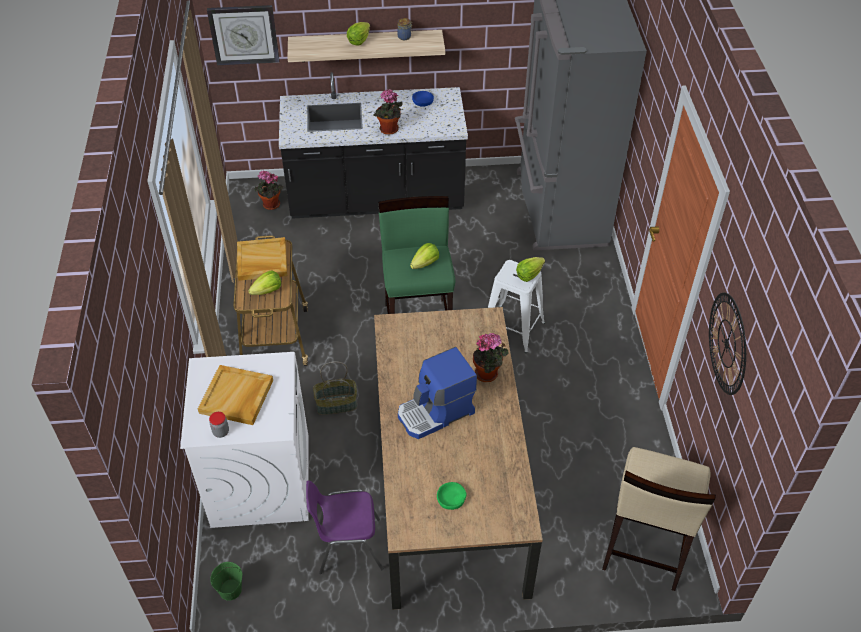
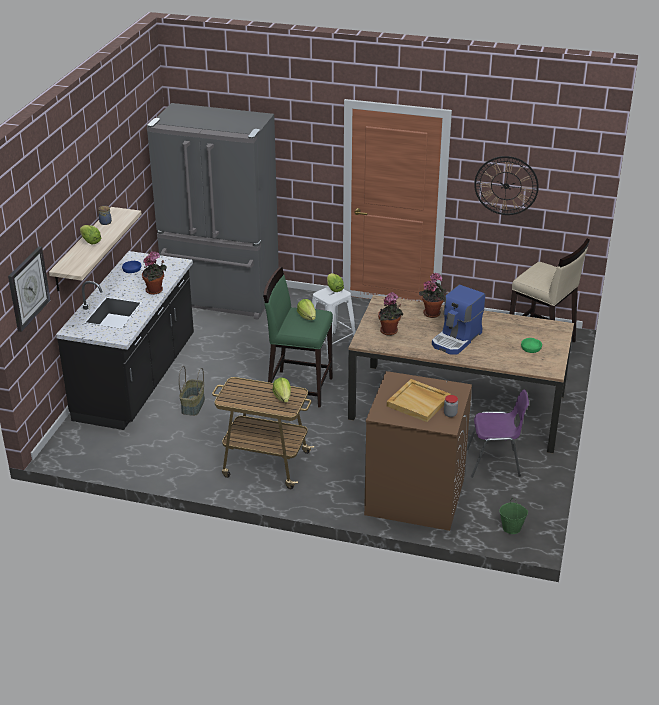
camera: 70 degrees left, 15 degrees down
white washing machine [180,352,309,528] -> brown washing machine [364,371,472,531]
beige tray [237,237,288,281] -> none
potted plant [254,171,283,210] -> potted plant moved to [378,292,403,335]
purple chair [306,481,384,574] -> purple chair turned 105 degrees counterclockwise [467,389,529,478]
basket [313,361,357,415] -> basket moved to [179,366,205,416]
coffee machine [398,347,477,439] -> coffee machine turned 45 degrees clockwise [432,285,485,354]

